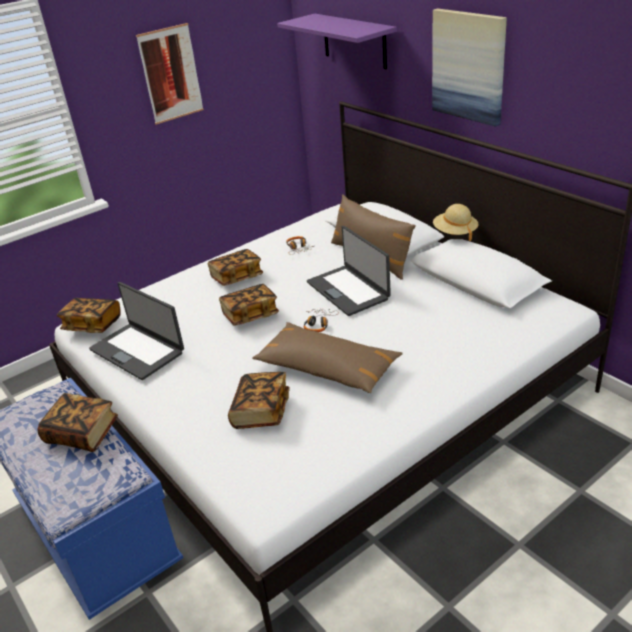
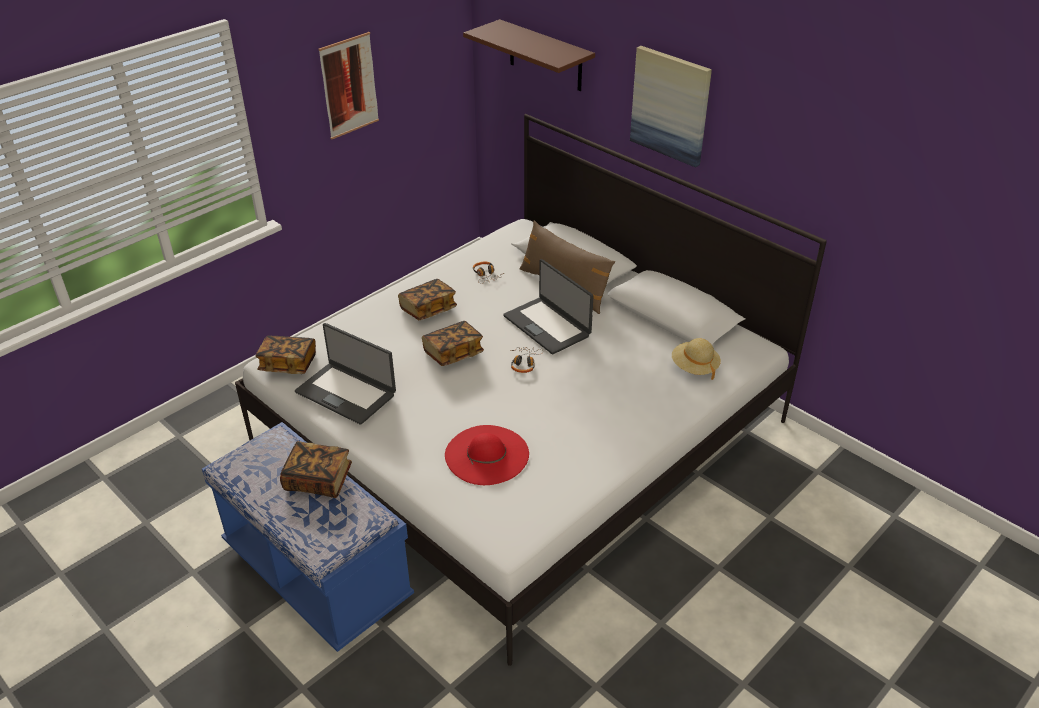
camera: 10 degrees left, 5 degrees up
book [228,372,290,429] -> red hat [445,425,529,485]
brown pillow [252,322,403,393] -> none
purple shelf [277,14,397,69] -> brown shelf [463,19,595,91]
beige hat [433,204,479,241] -> beige hat moved to [672,338,721,380]

